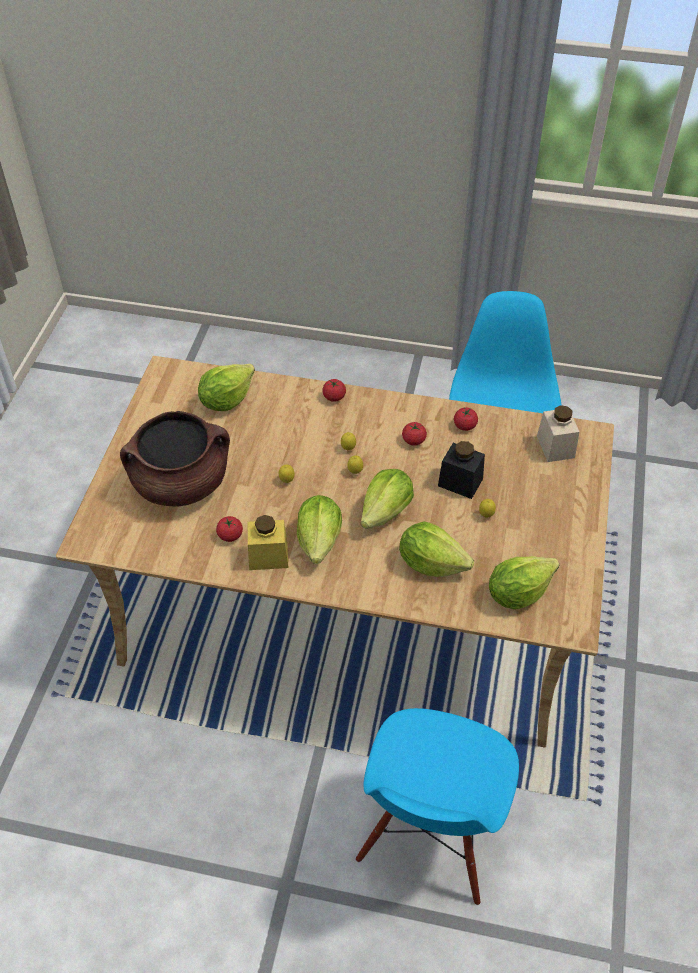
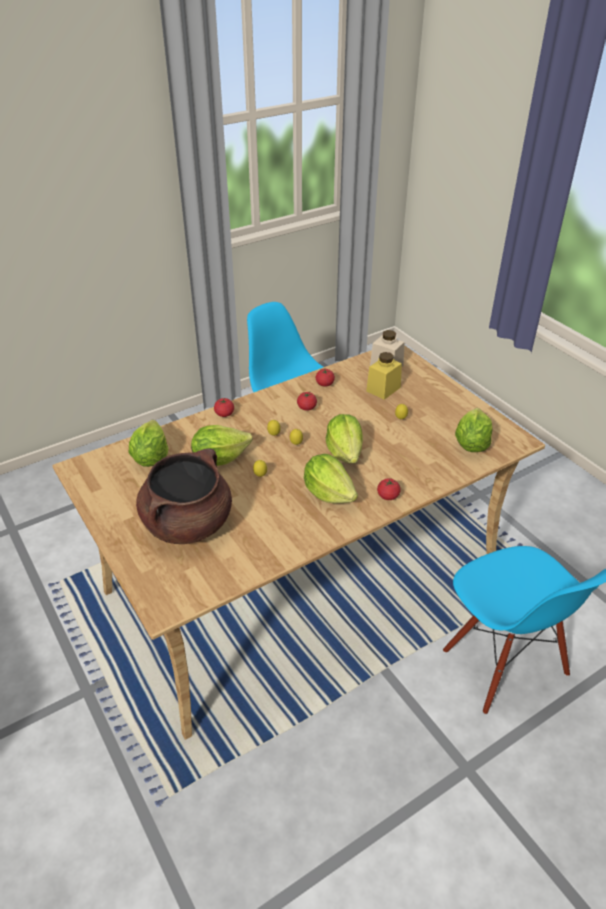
camera: 45 degrees left, 10 degrees down
tomato [216,516,243,542] -> tomato moved to [377,478,401,500]
yellow jar [248,515,288,570] -> yellow jar moved to [366,352,402,400]
lettuce [399,521,474,577] -> lettuce moved to [191,425,252,466]
black jar [438,441,485,499] -> none

